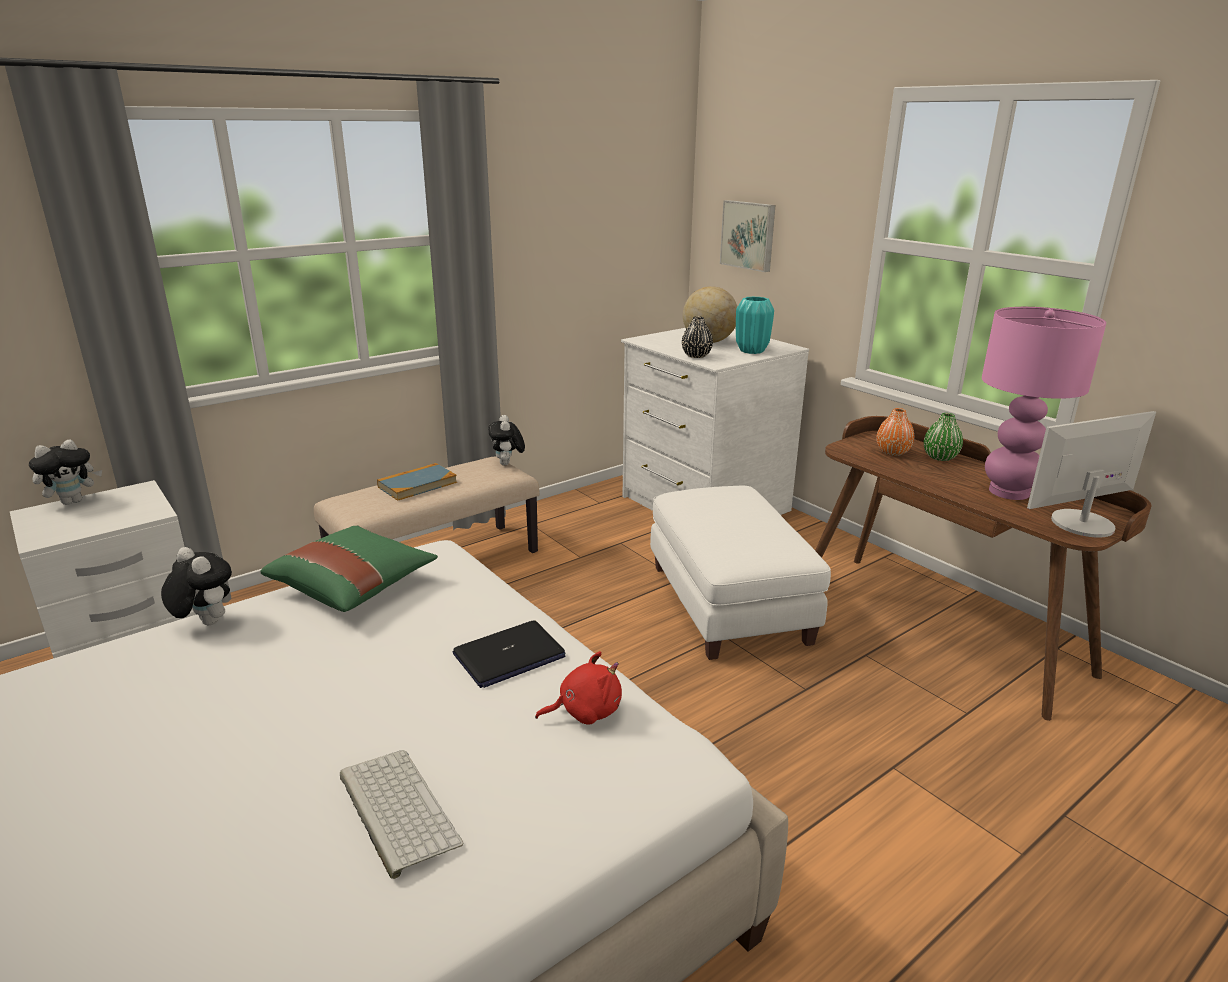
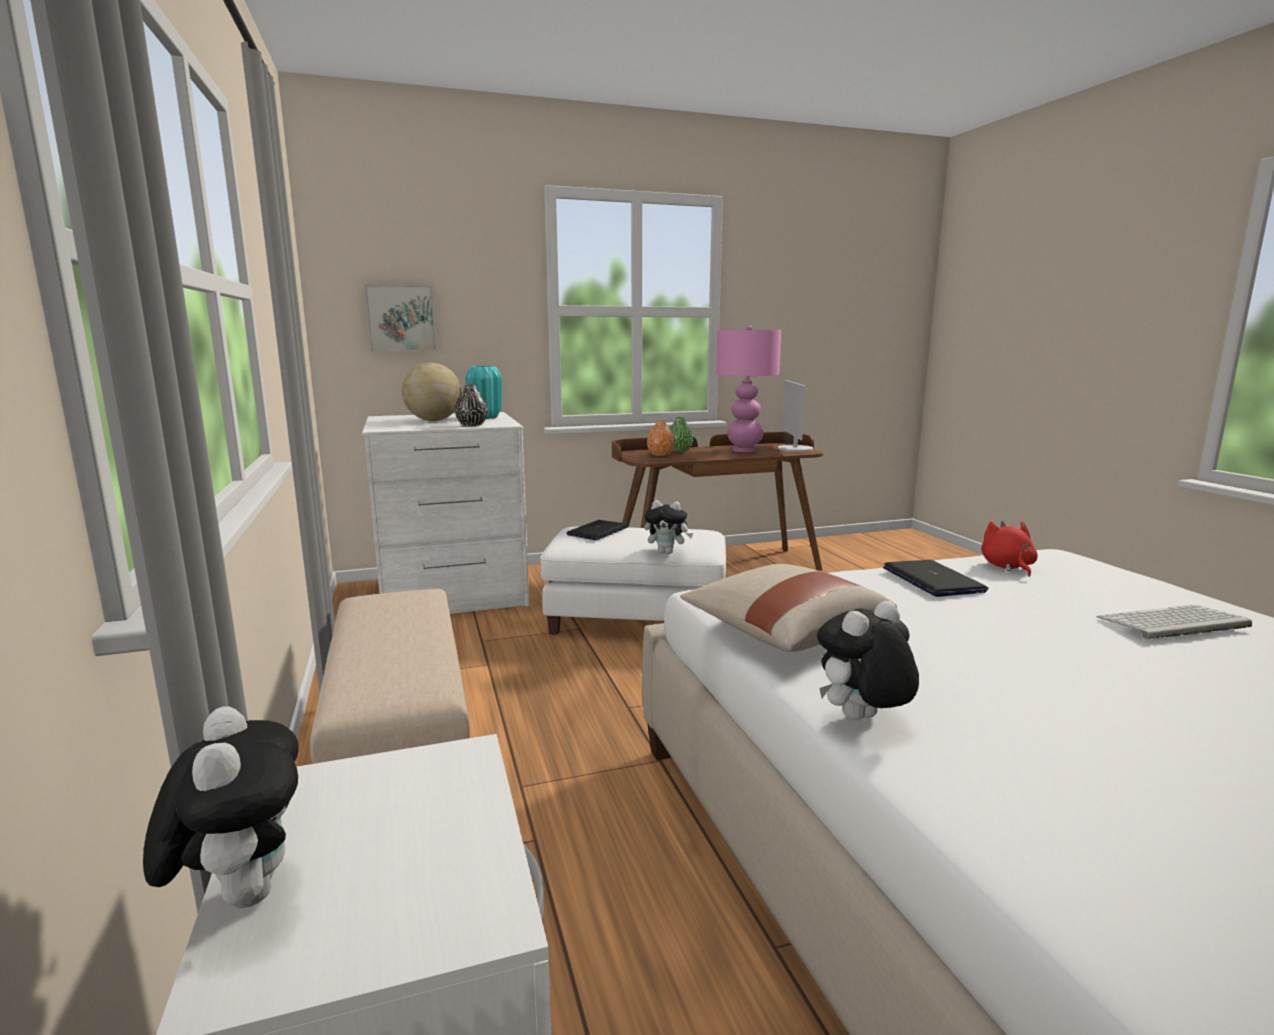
camera: 70 degrees left, 10 degrees down
green pillow [260,526,438,612] -> beige pillow [680,564,897,652]
book [377,463,457,501] -> none
plush toy [488,415,525,465] -> plush toy moved to [644,500,693,554]
none -> laptop [566,520,628,540]

